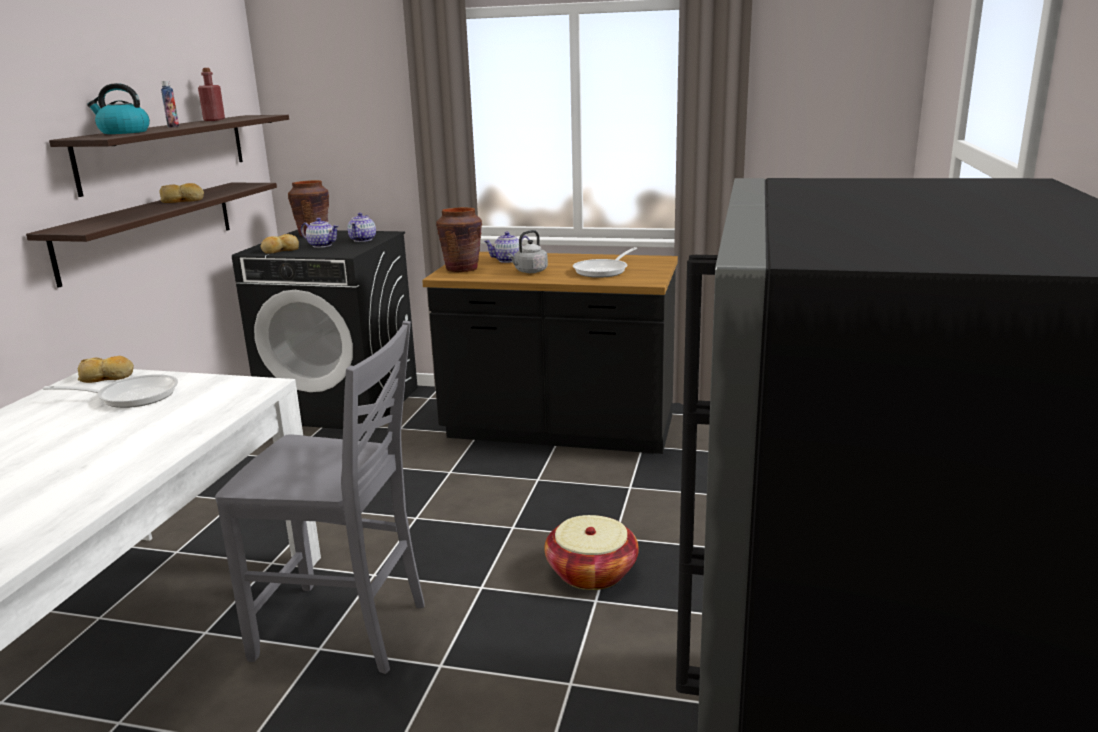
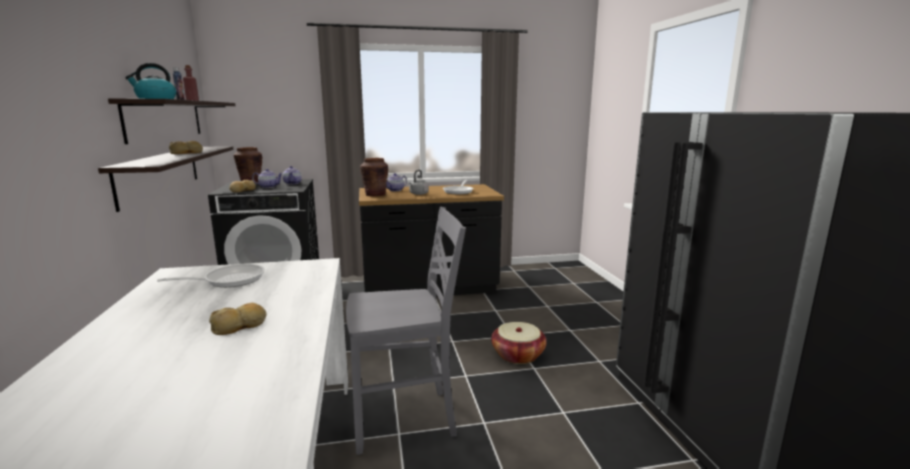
camera: 25 degrees left, 5 degrees down
bread [78,356,134,383] -> bread moved to [209,303,267,335]

